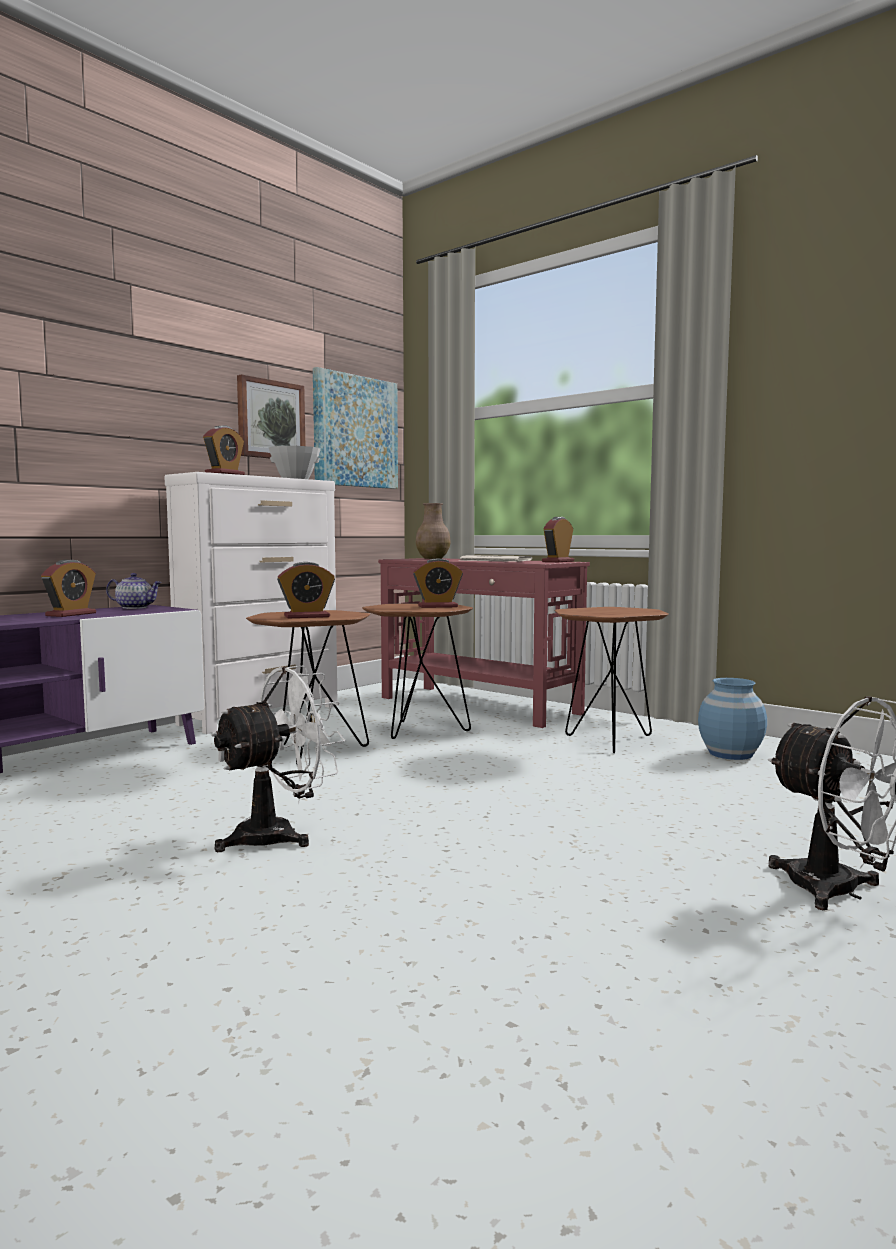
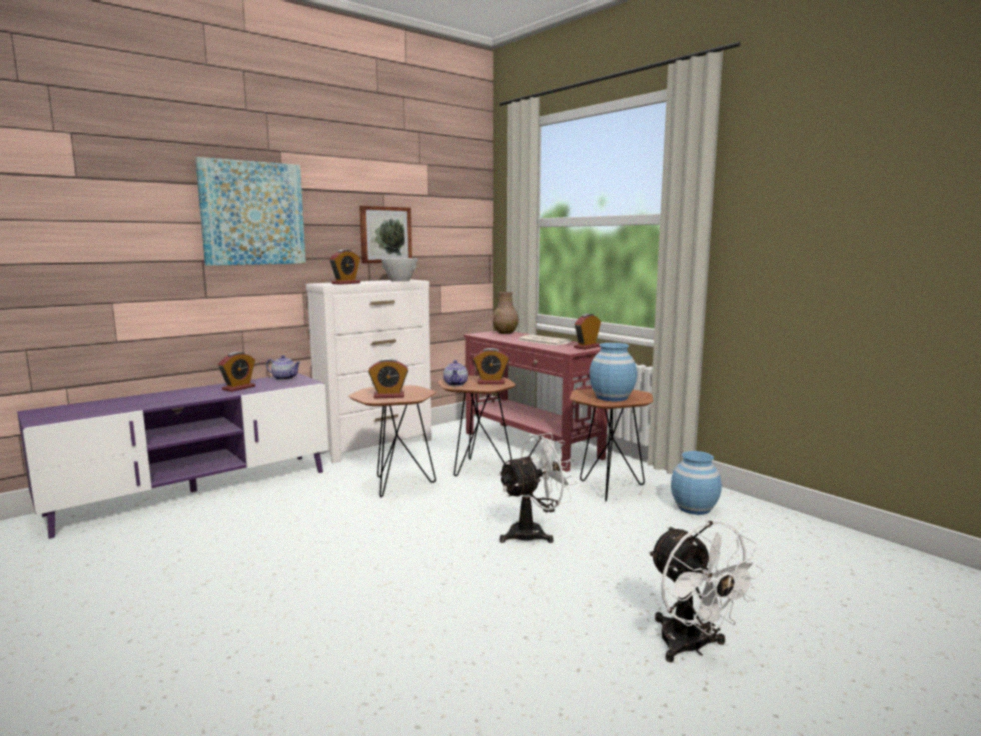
camera: 10 degrees right, 5 degrees up
white fan [211,665,345,852] -> white fan moved to [497,433,577,543]
picture [313,367,398,489] -> picture moved to [195,157,306,266]
none -> teapot [443,360,468,386]
none -> blue vase [590,343,637,401]

